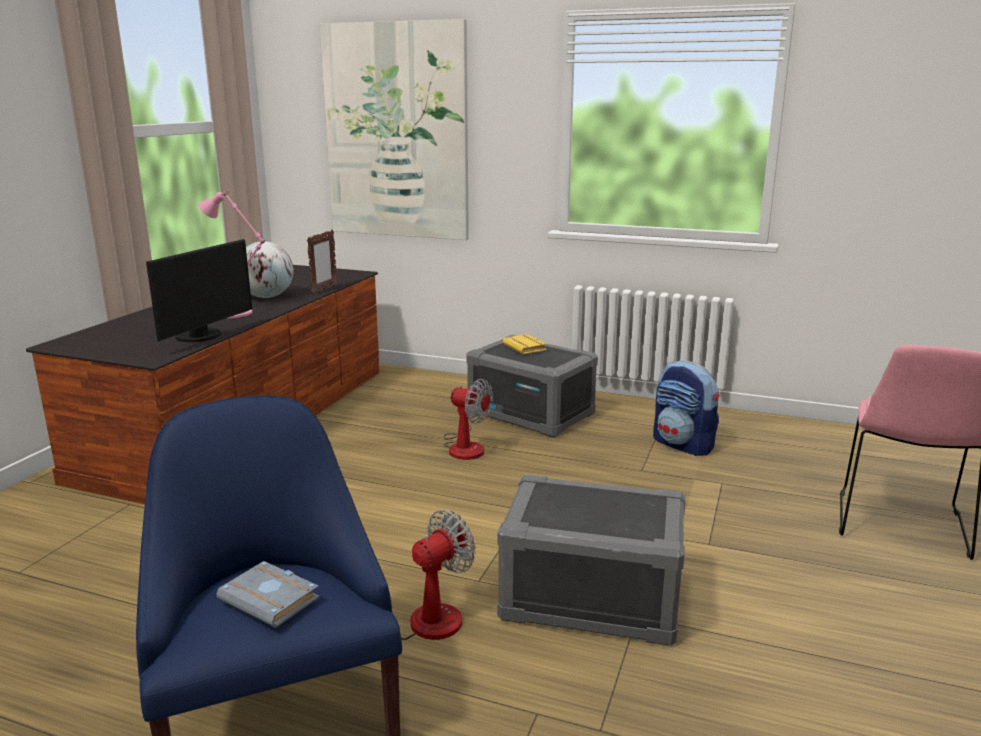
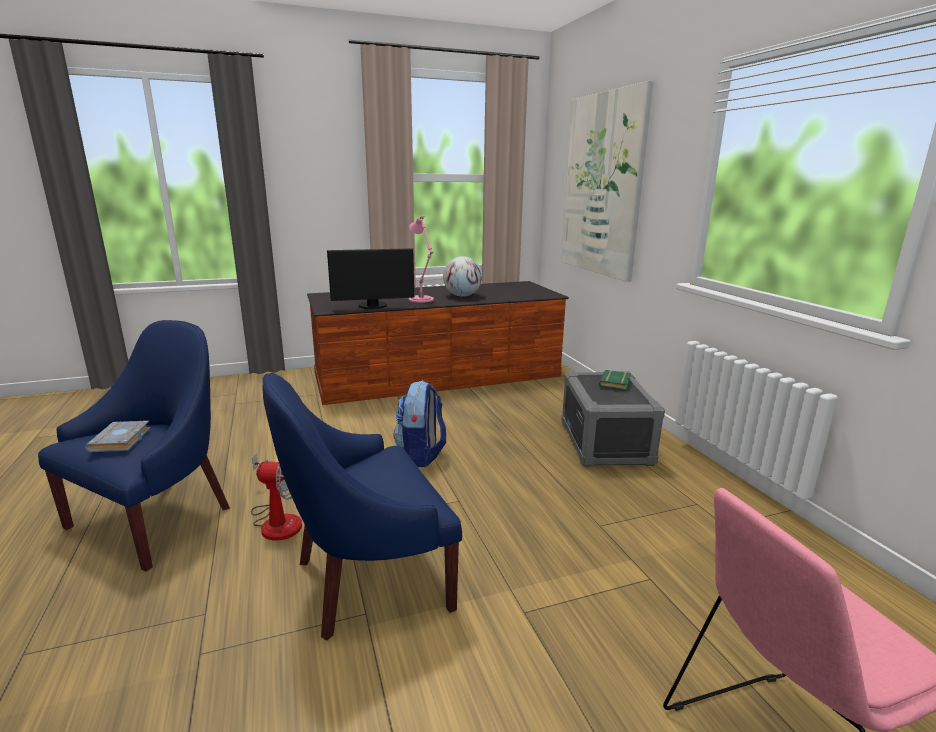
camera: 50 degrees right, 0 degrees up
picture frame [307,230,337,294] -> none
fan [444,379,493,460] -> none
grey storage box [497,474,686,646] -> blue armchair [262,373,462,641]
yellow book [503,334,547,354] -> green book [599,370,631,390]
backpack [653,361,719,456] -> backpack moved to [393,381,446,467]

